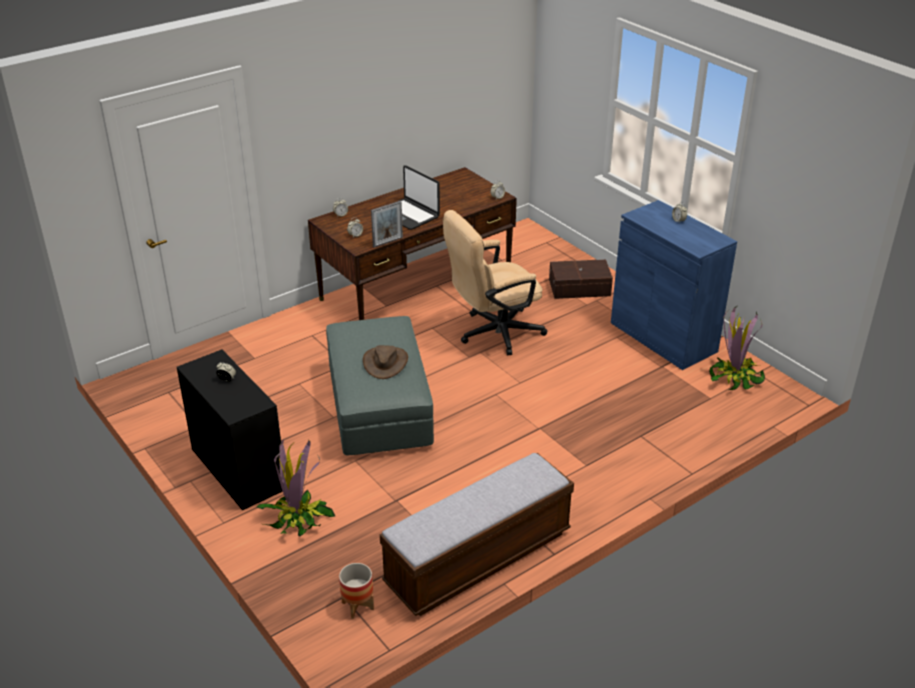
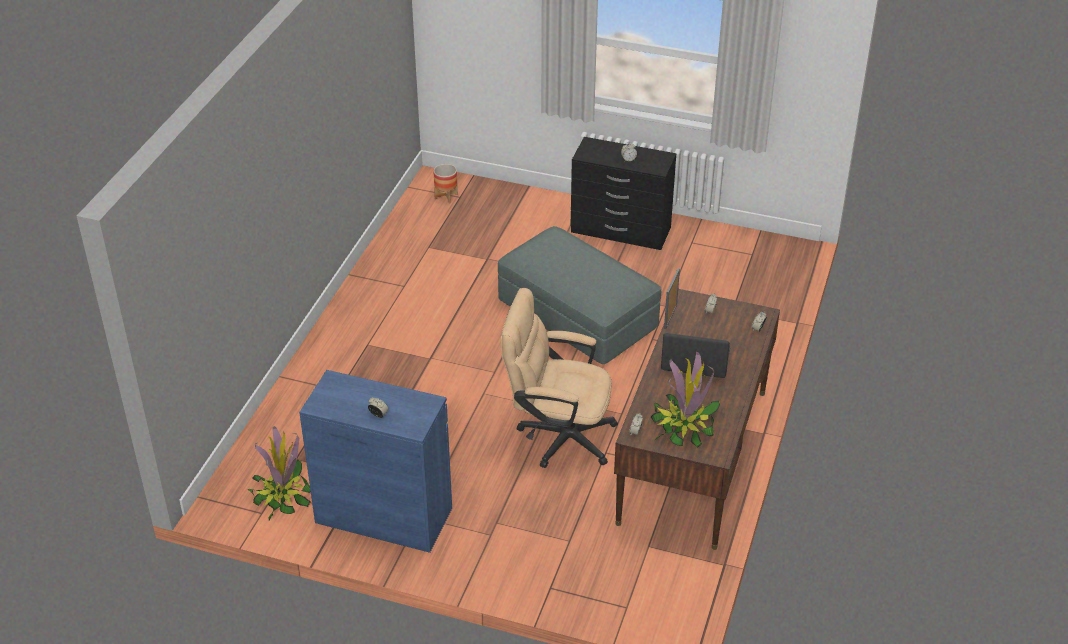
camera: 145 degrees right, 5 degrees up
potted plant [256,440,335,536] -> potted plant moved to [651,352,720,448]
brown hat [363,345,408,379] -> none
bench [380,453,574,616] -> none
beige office chair [443,210,547,355] -> beige office chair turned 105 degrees counterclockwise [501,288,618,468]
brown storage box [549,259,613,299] -> none

